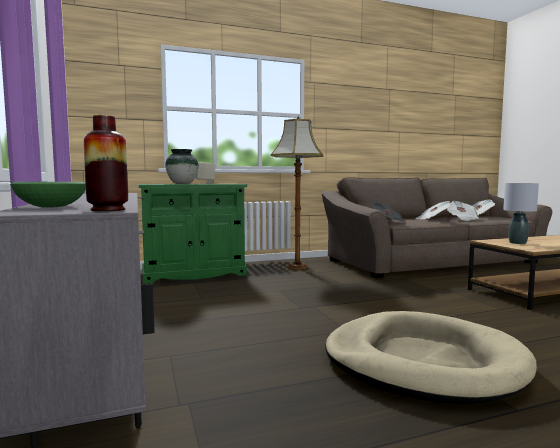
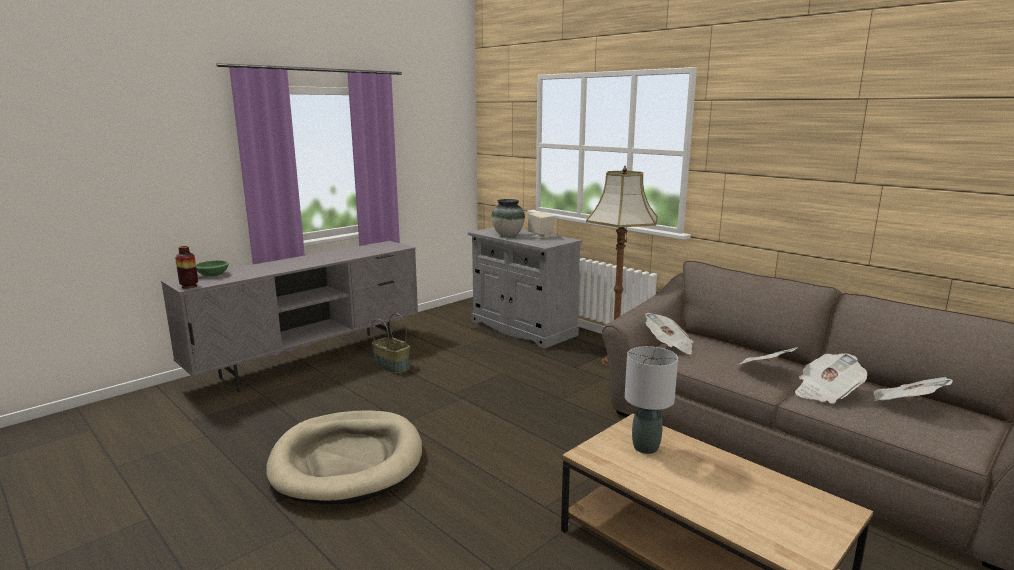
camera: 65 degrees right, 10 degrees up
green cabinet [139,184,247,284] -> grey cabinet [468,227,582,348]
none -> basket [372,313,410,374]

